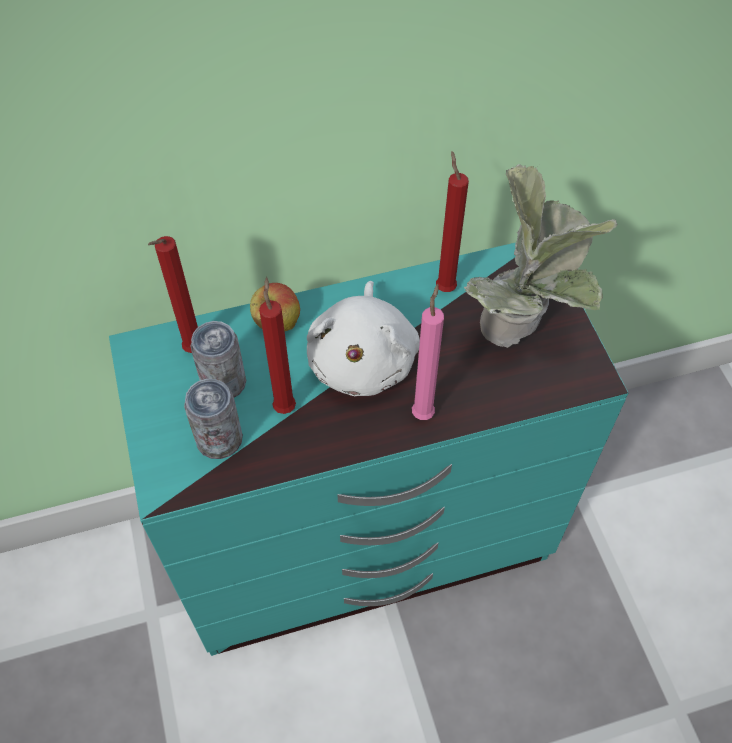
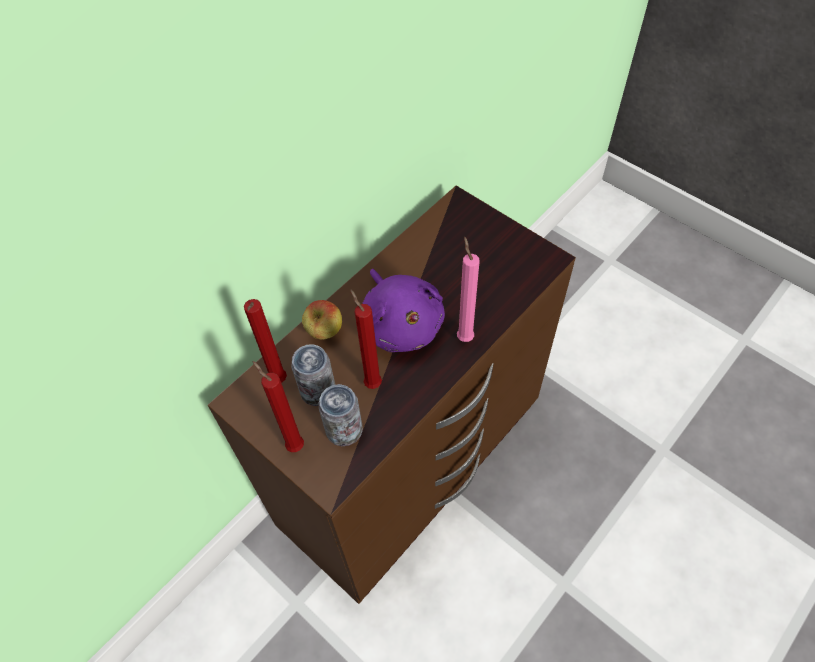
camera: 30 degrees left, 0 degrees up
turquoise dresser [109,243,629,656] -> brown dresser [208,186,576,604]
white plush toy [307,281,420,396] -> purple plush toy [362,269,445,352]
red candle [436,151,469,292] -> red candle moved to [253,361,304,452]
potted plant [464,164,617,348] -> none

